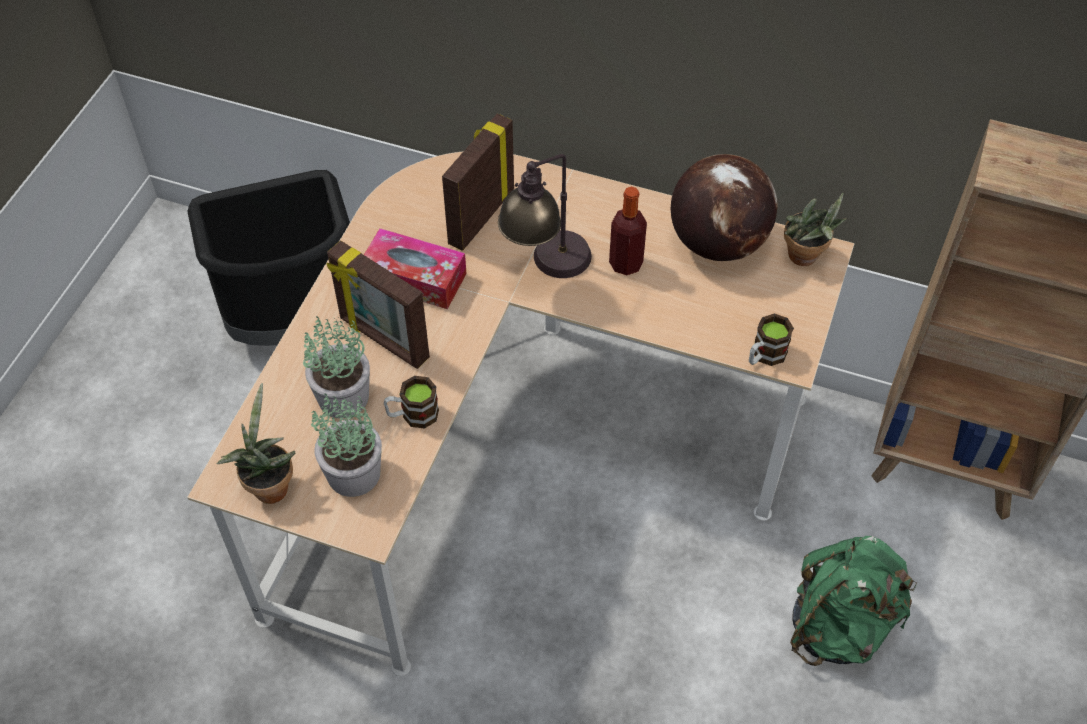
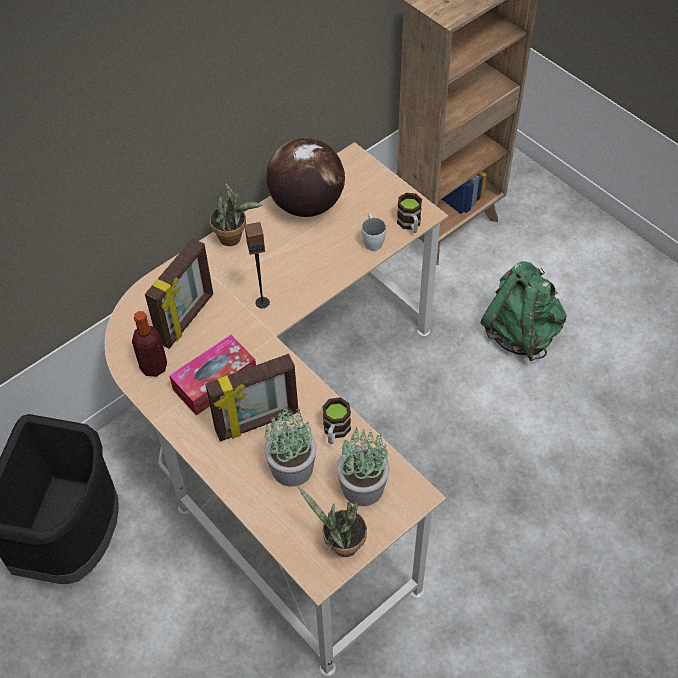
camera: 60 degrees left, 0 degrees up
picture frame [442,113,514,251] -> picture frame turned 120 degrees counterclockwise [145,238,213,349]
table lamp [498,154,592,278] -> speaker [245,222,270,308]
bottle [609,186,647,275] -> bottle moved to [132,311,167,377]
potted plant [784,192,847,266] -> potted plant moved to [210,182,263,246]
none -> white mug [362,213,386,251]

